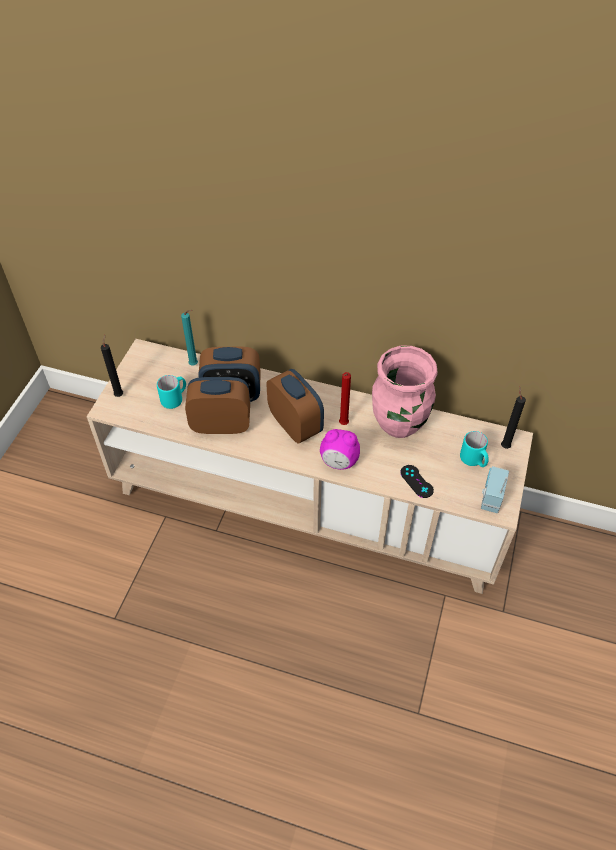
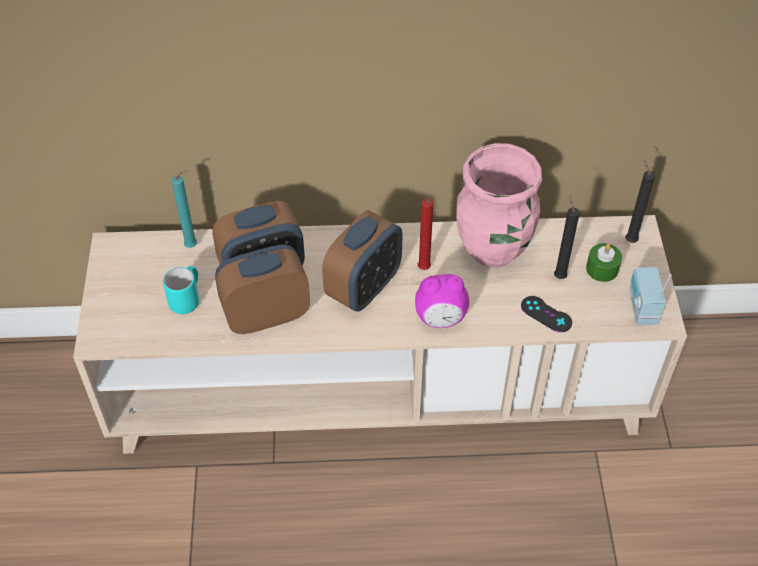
camera: 20 degrees left, 0 degrees up
black candle [101,335,123,397] -> black candle moved to [554,195,580,279]
alarm clock [267,369,324,444] -> alarm clock turned 90 degrees clockwise [322,210,403,312]
turquoise mug [460,431,489,467] -> green candle [586,243,622,282]

